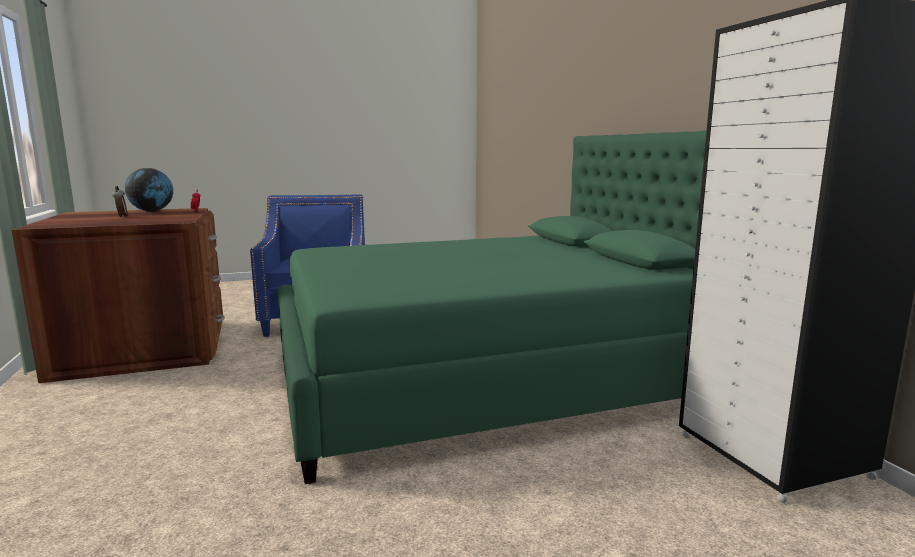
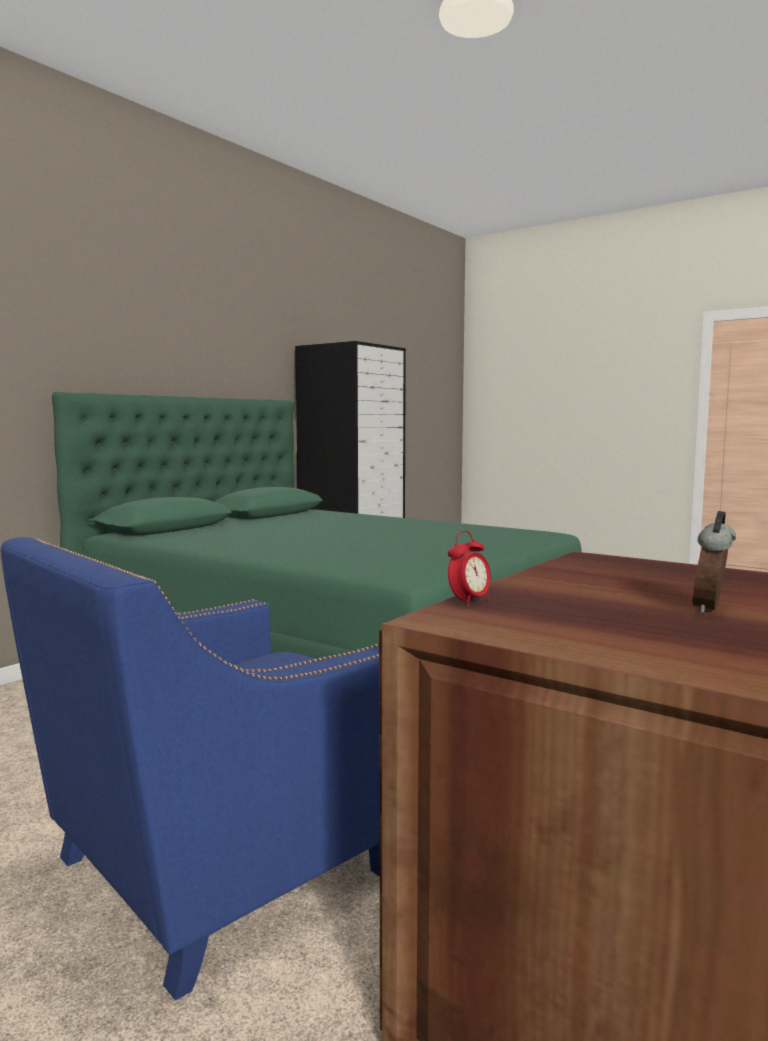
camera: 125 degrees left, 5 degrees down
globe [125,168,173,212] -> none

